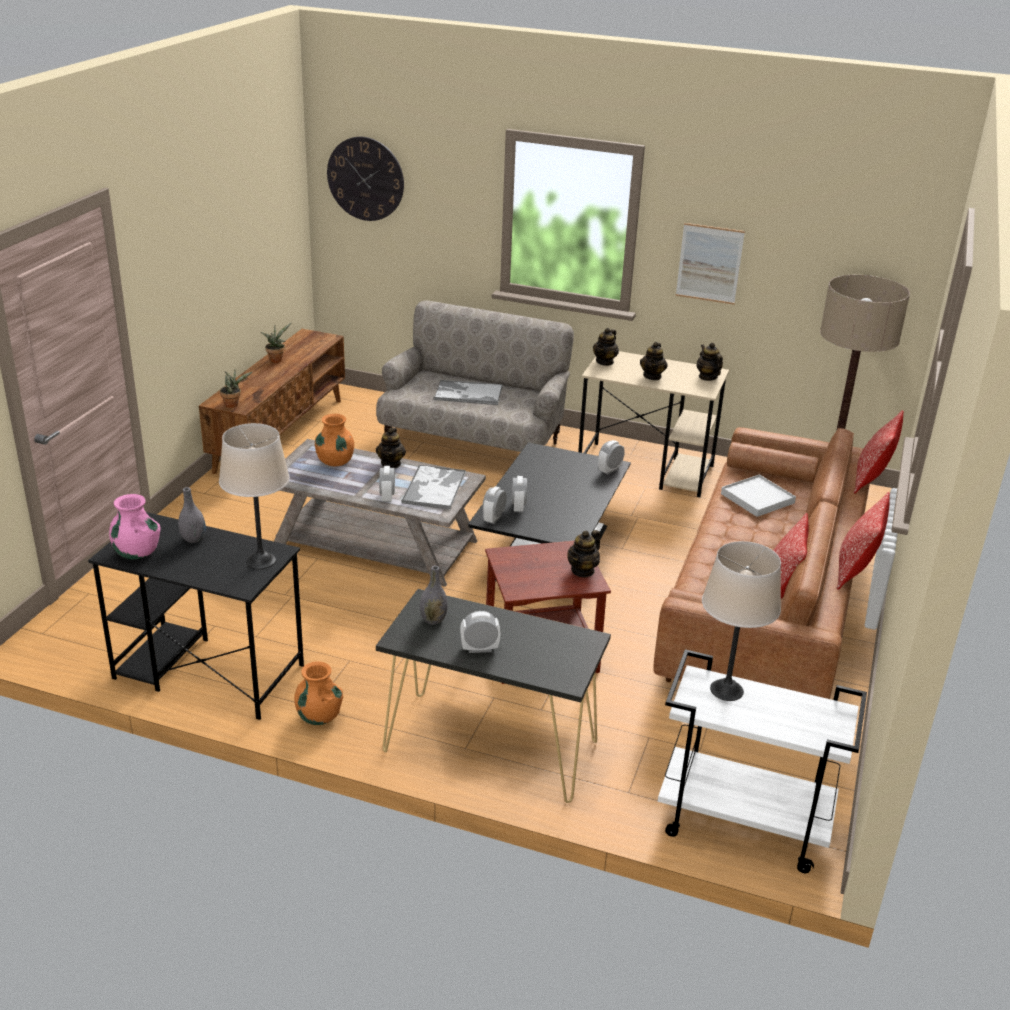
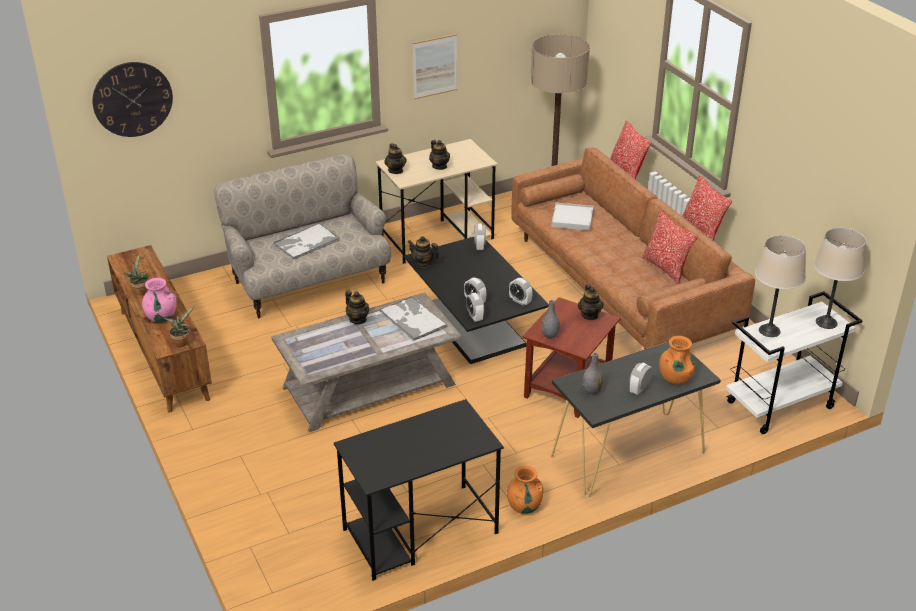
camera: 45 degrees left, 5 degrees up
pink vase [109,494,161,559] -> pink vase moved to [142,278,177,322]
grey vase [178,487,206,543] -> grey vase moved to [541,300,560,338]
beige table lamp [219,423,290,569] -> beige table lamp moved to [814,228,866,329]
orange vase [315,414,354,466] -> orange vase moved to [659,336,695,384]
alarm clock [379,466,395,502] -> alarm clock moved to [509,278,533,306]
teapot [696,342,723,381] -> teapot moved to [407,236,440,268]

